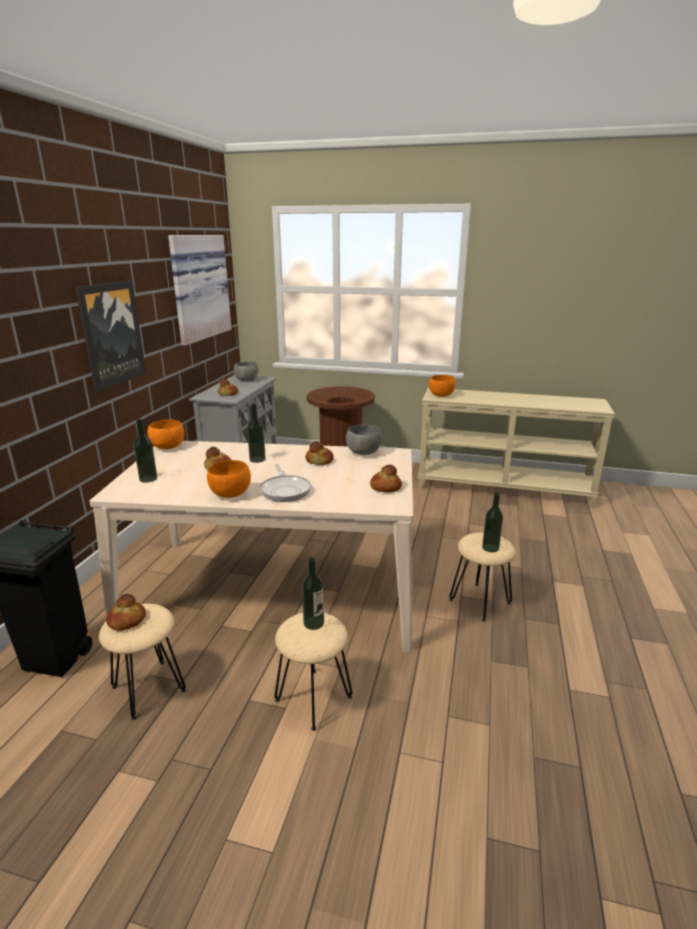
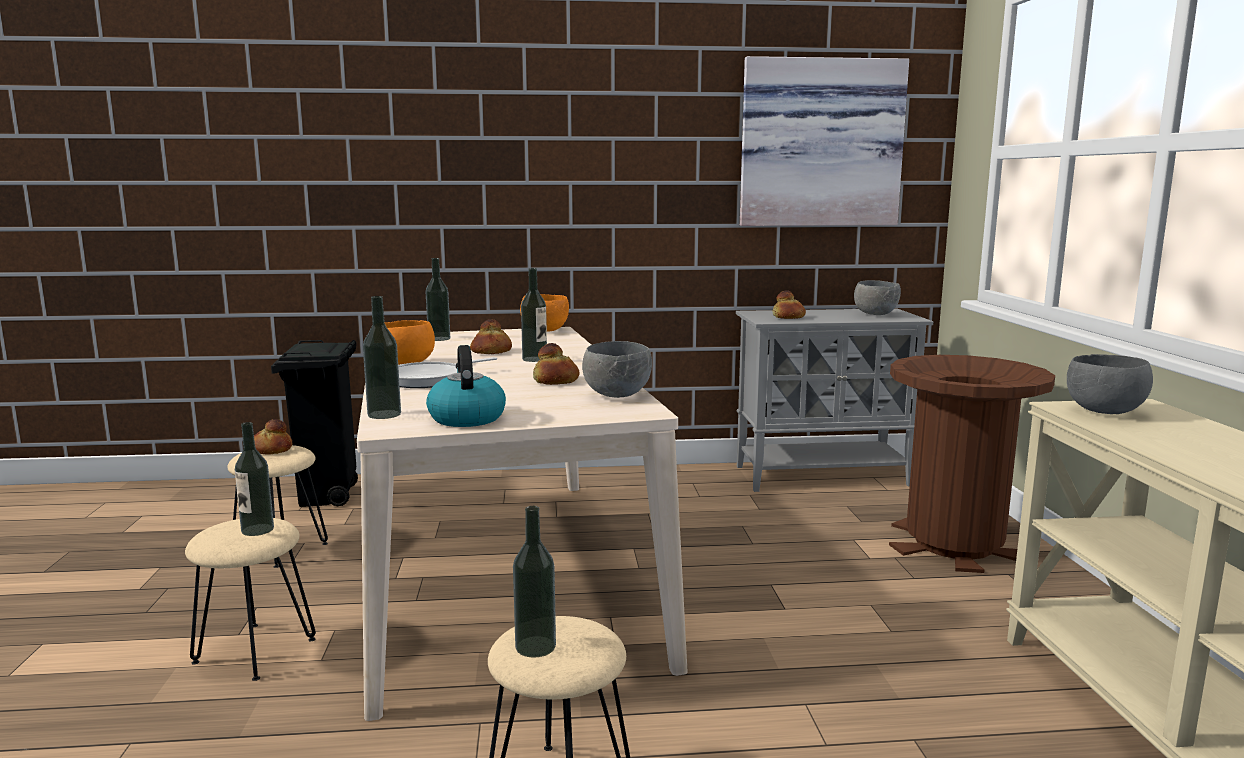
camera: 70 degrees right, 10 degrees down
picture [75,281,146,392] -> none
bread [370,464,402,493] -> kettle [426,345,506,427]
orange bowl [429,375,456,397] -> grey bowl [1067,354,1153,414]
none -> bottle [363,296,401,419]

